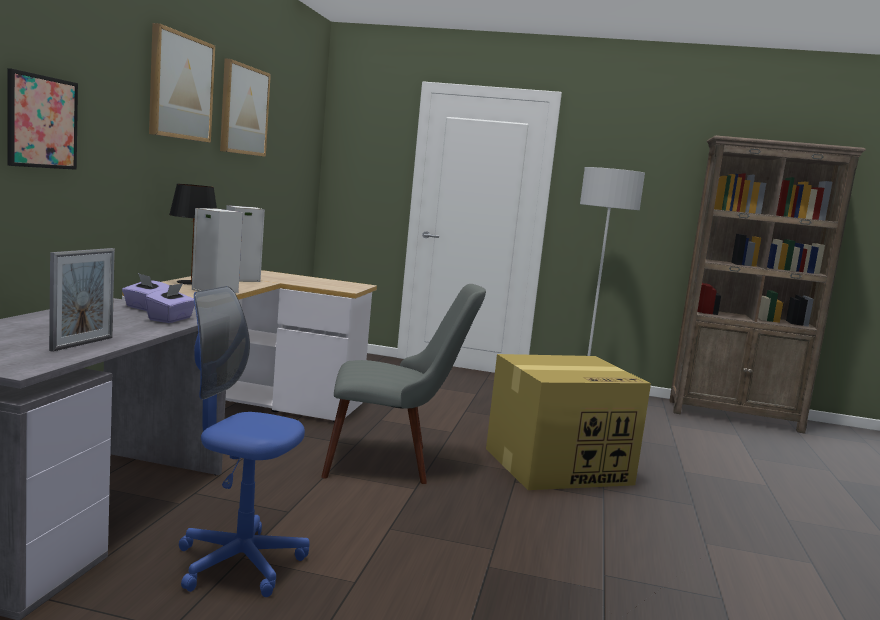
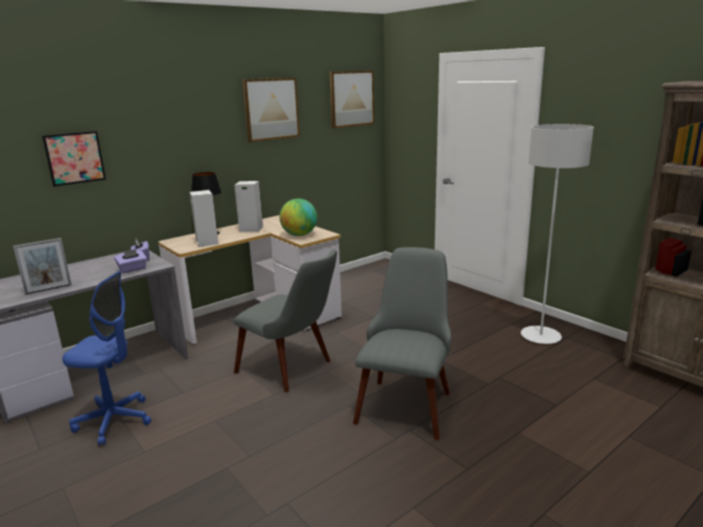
camera: 40 degrees right, 10 degrees up
picture [149,23,215,143] -> picture moved to [330,70,374,128]
blue office chair [179,286,310,597] -> blue office chair turned 135 degrees clockwise [62,271,151,445]
cardboard box [486,354,651,490] -> grey chair [353,247,451,440]
none -> globe [280,199,317,236]

